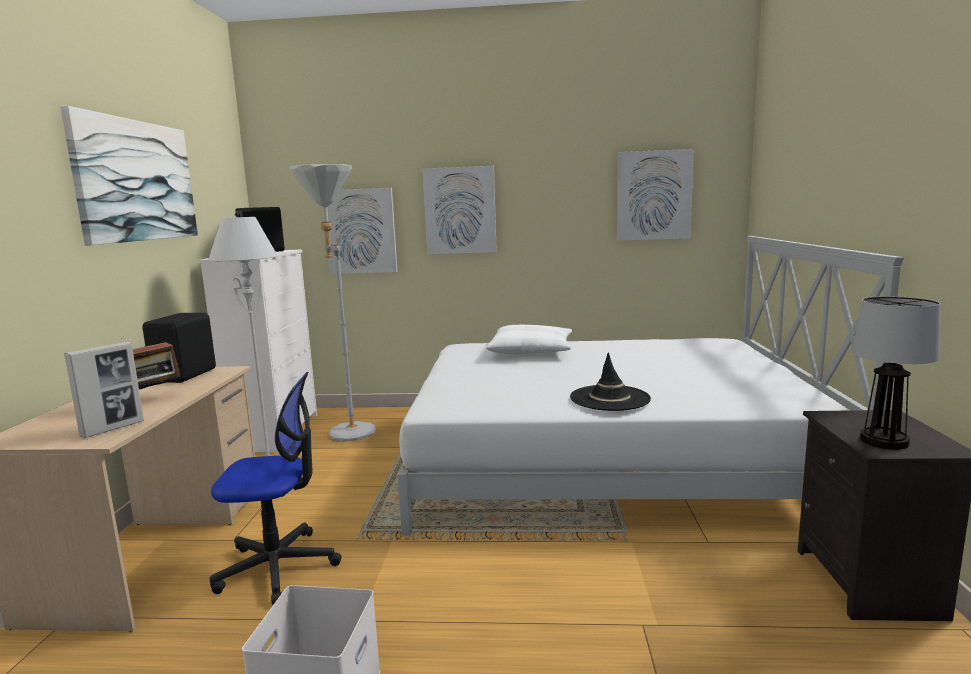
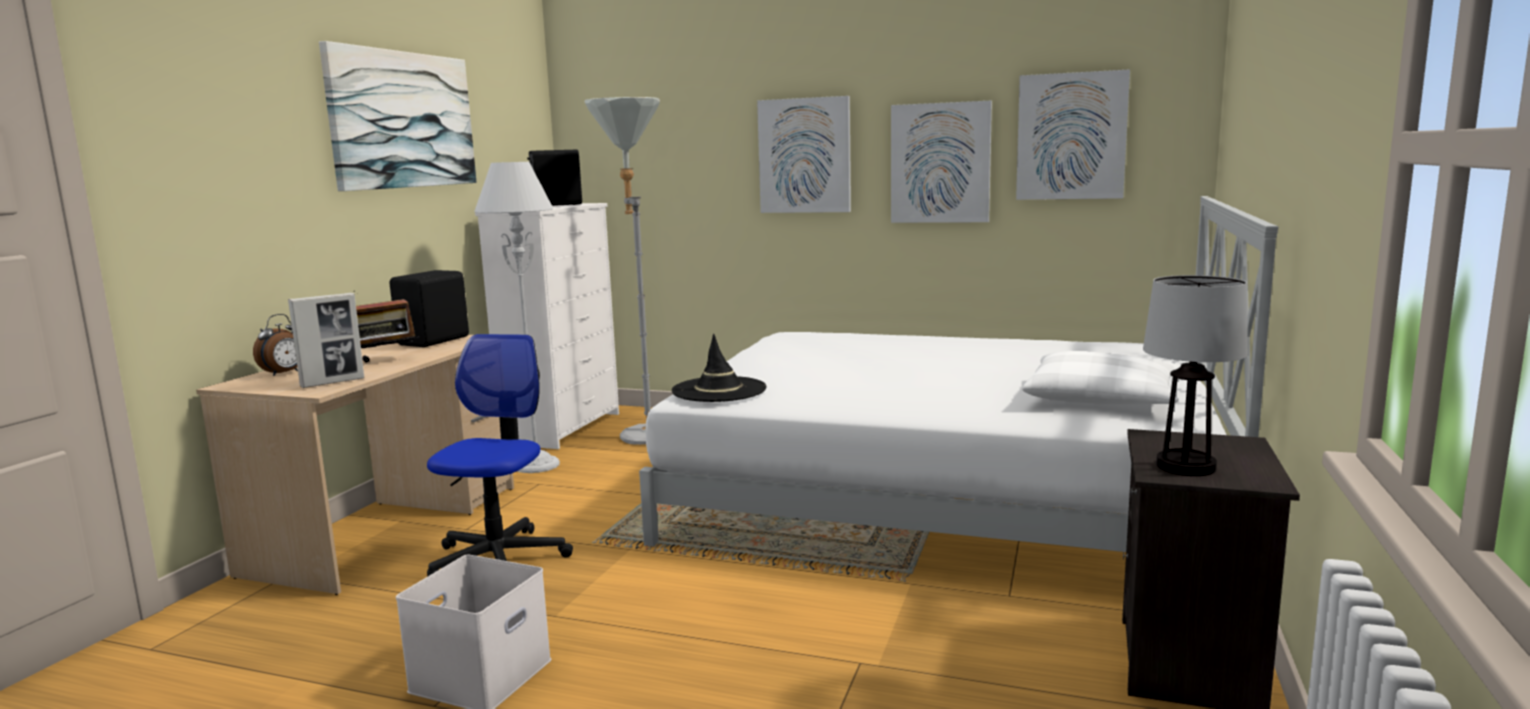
camera: 15 degrees right, 0 degrees up
office chair [210,372,342,605] -> office chair turned 90 degrees counterclockwise [427,334,573,577]
picture [327,188,398,274] -> picture moved to [891,101,992,223]
white pillow [486,325,572,354] -> white pillow moved to [1022,351,1179,404]
black hat [570,352,651,411] -> black hat moved to [671,334,767,402]
none -> alarm clock [253,314,298,376]

